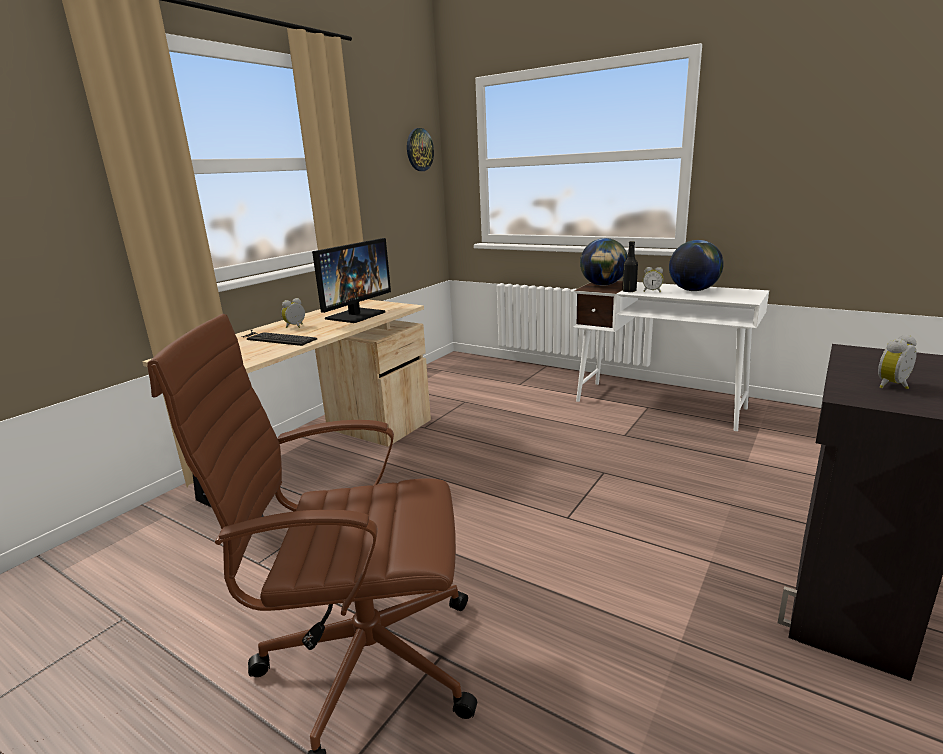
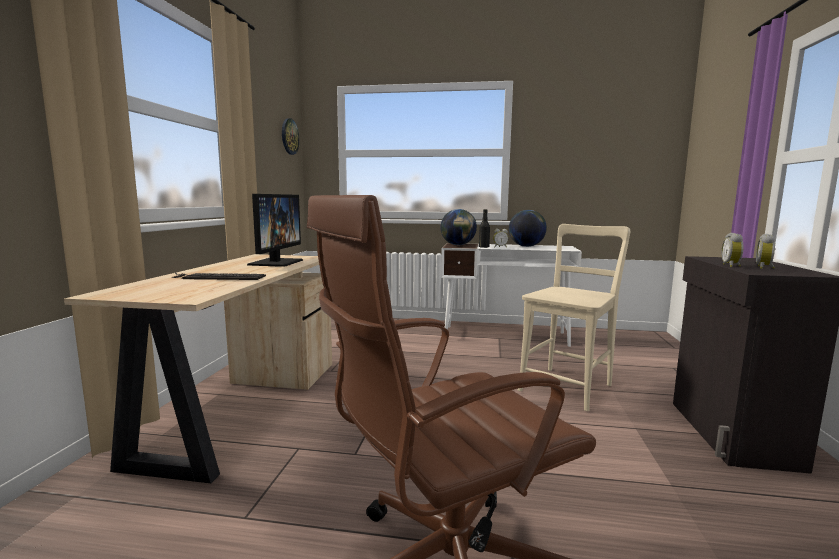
camera: 25 degrees left, 10 degrees down
alarm clock [281,298,305,328] -> alarm clock moved to [721,233,744,267]
none -> beige chair [518,224,630,411]

